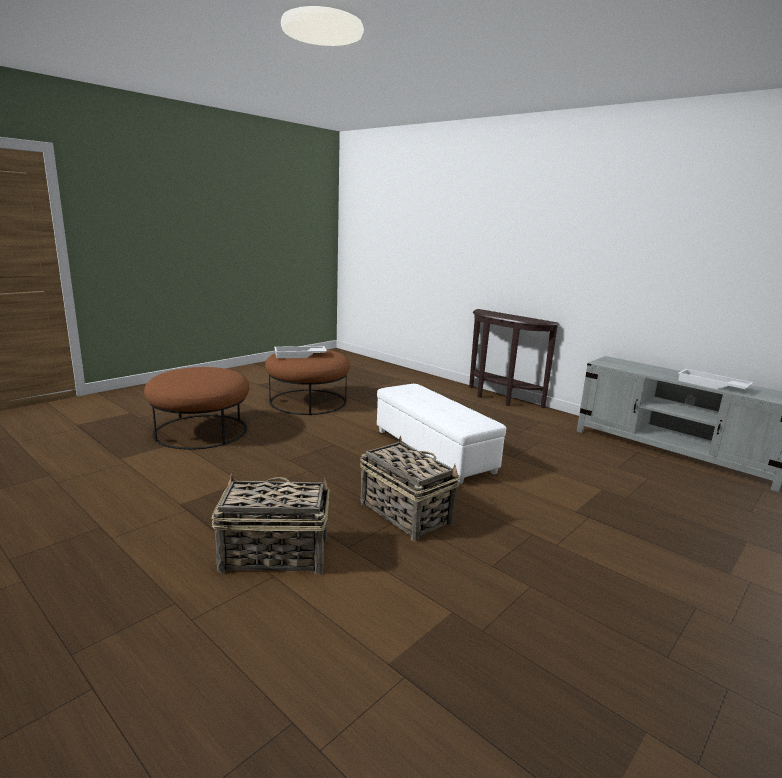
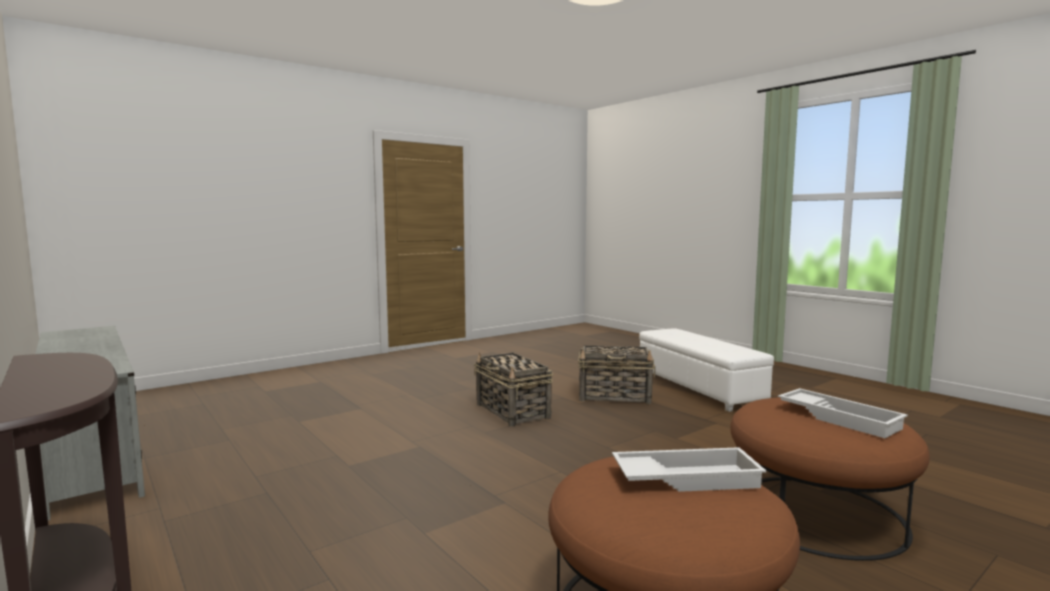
camera: 170 degrees left, 10 degrees down
white ottoman [377,384,506,484] -> white ottoman moved to [639,328,774,412]
white tray [678,369,754,389] -> white tray moved to [778,388,908,438]

